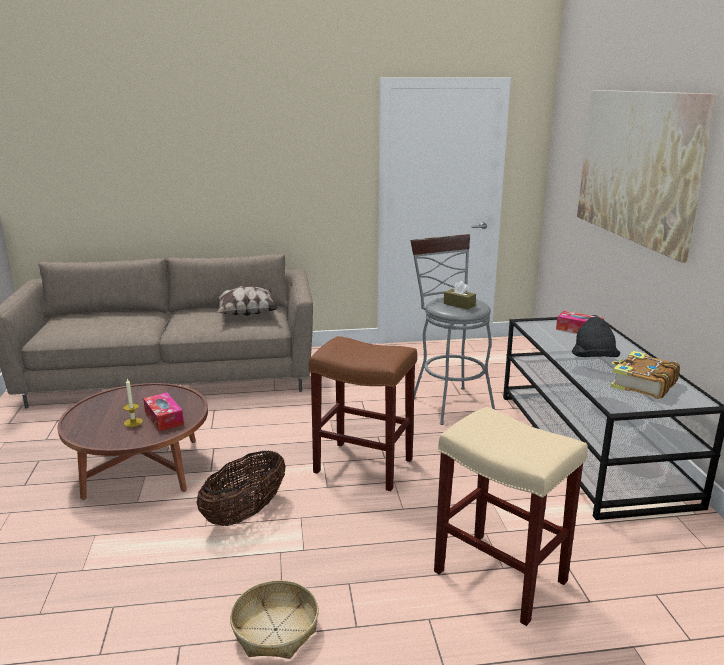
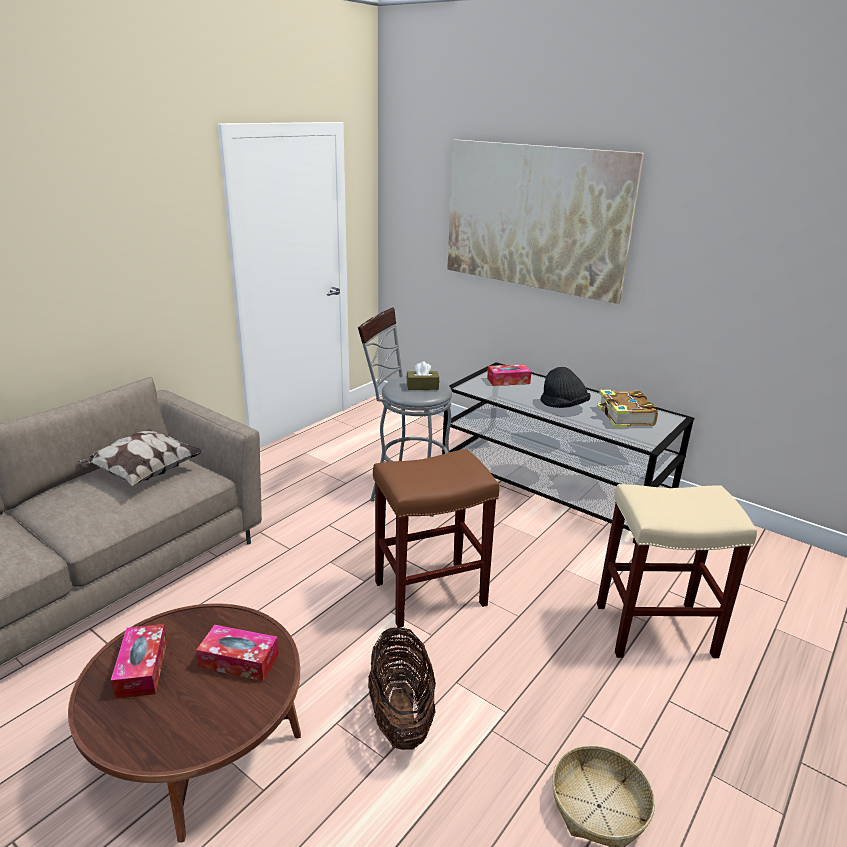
camera: 45 degrees left, 5 degrees up
candle [123,379,143,427] -> none
none -> tissue box [111,624,167,699]

